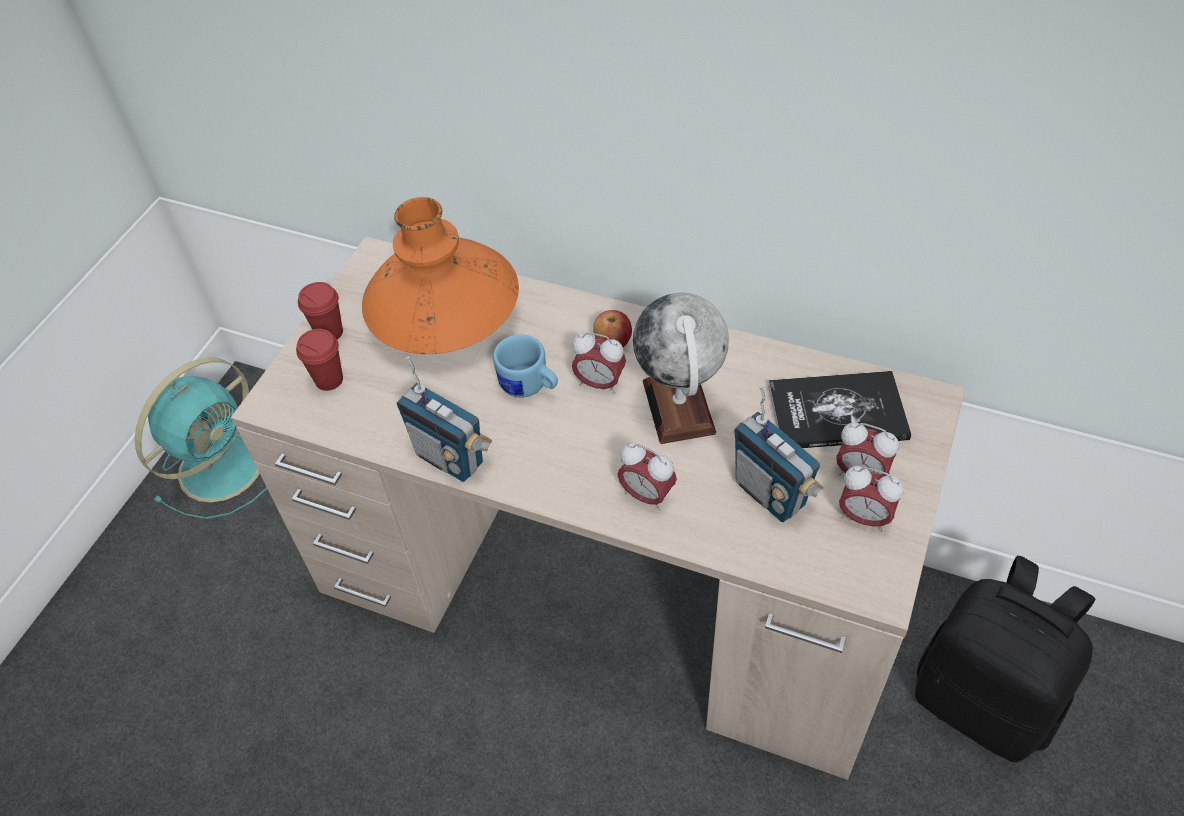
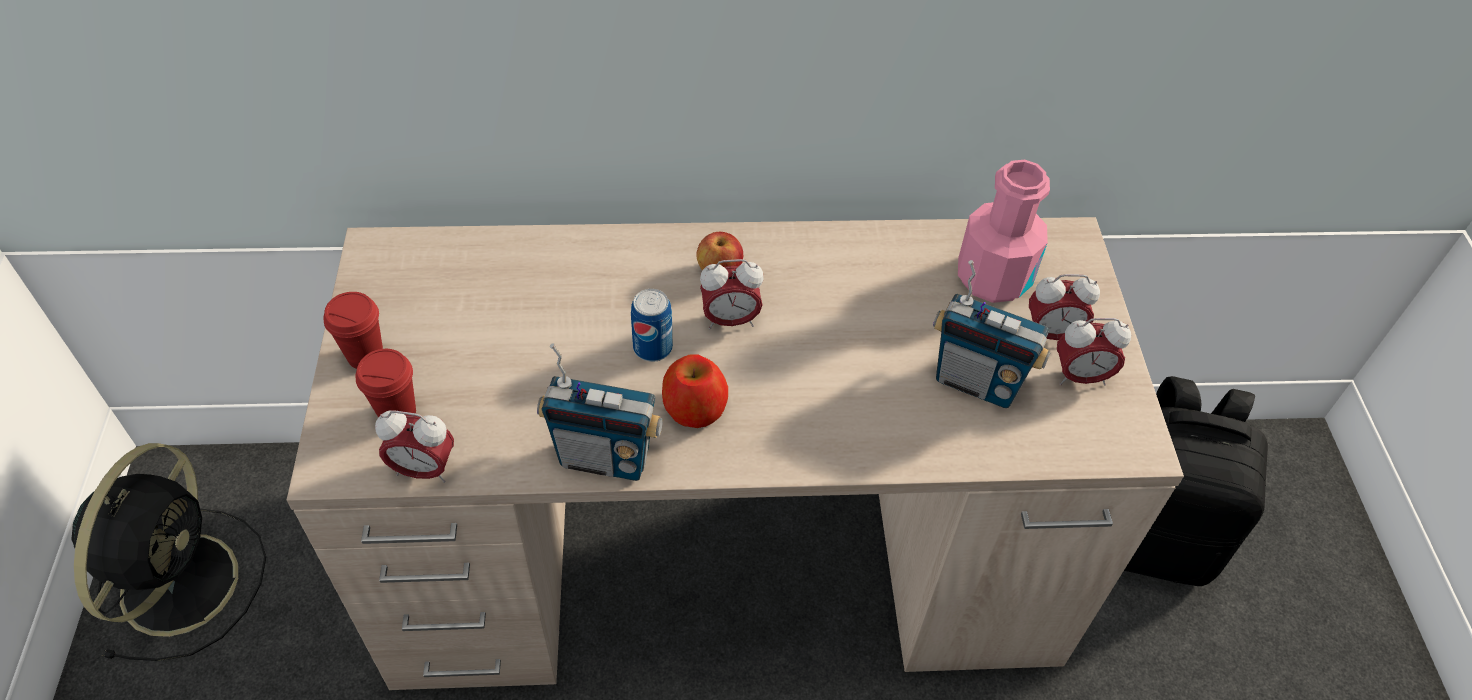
camera: 30 degrees left, 0 degrees up
turquoise fan [135,358,267,519] -> black fan [71,443,266,661]
orange vase [362,197,519,354] -> none
blue mug [493,334,558,398] -> can [631,289,673,362]
alarm clock [617,442,677,511] -> alarm clock moved to [375,410,454,483]
globe [633,292,729,444] -> none
book [768,371,912,448] -> pink bottle [958,159,1050,303]
none -> apple [662,355,728,428]

